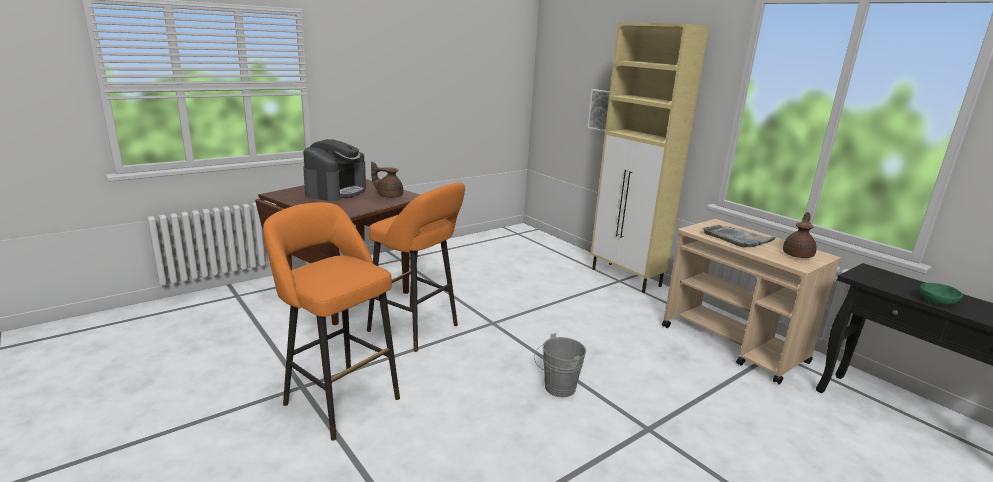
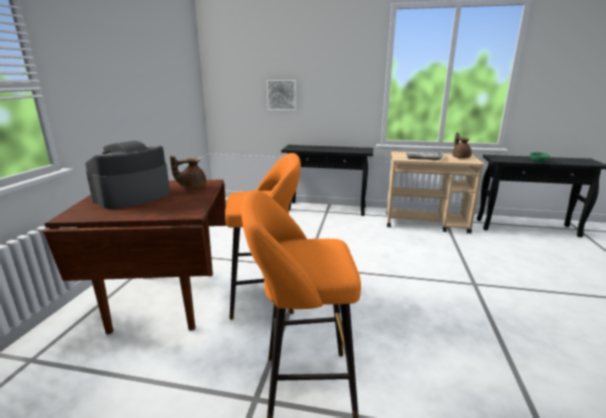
camera: 40 degrees left, 0 degrees up
coffee machine [303,139,366,201] -> coffee machine turned 120 degrees counterclockwise [85,141,170,209]
grey bucket [534,333,586,397] -> none
beige cabinet [591,22,709,293] -> black console table [281,145,373,216]

